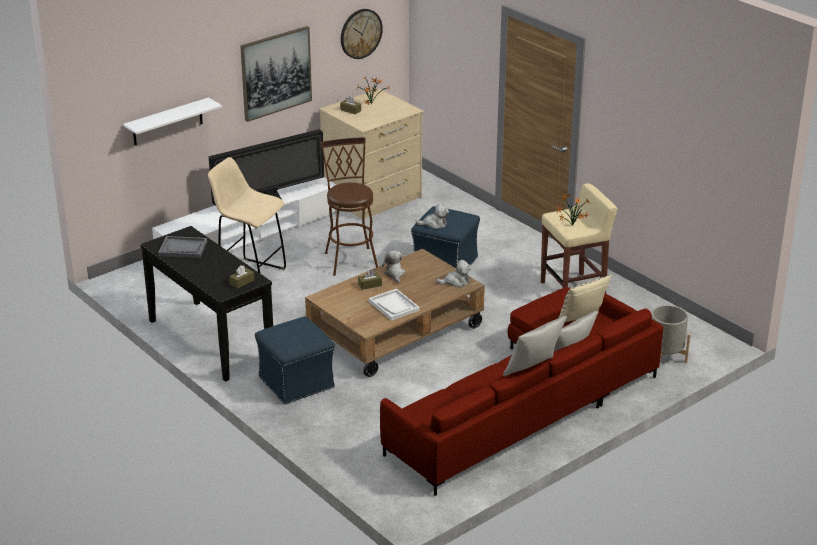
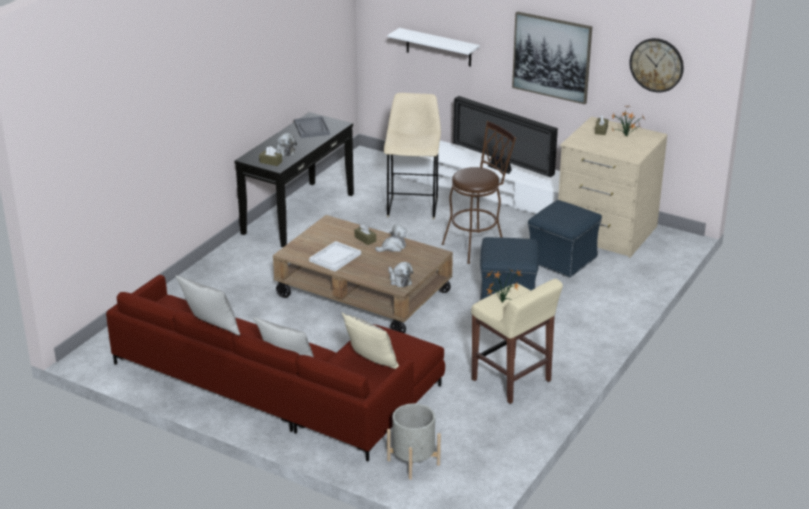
camera: 70 degrees right, 0 degrees up
blue ottoman [255,317,335,404] -> blue ottoman moved to [528,200,602,278]
plush toy [415,203,449,229] -> plush toy moved to [276,133,297,156]

